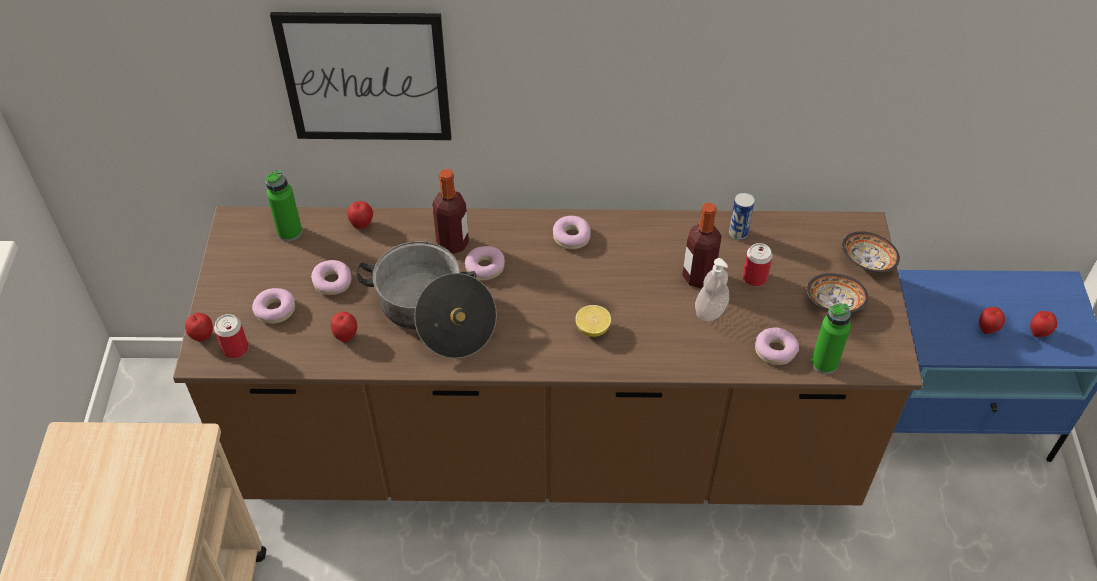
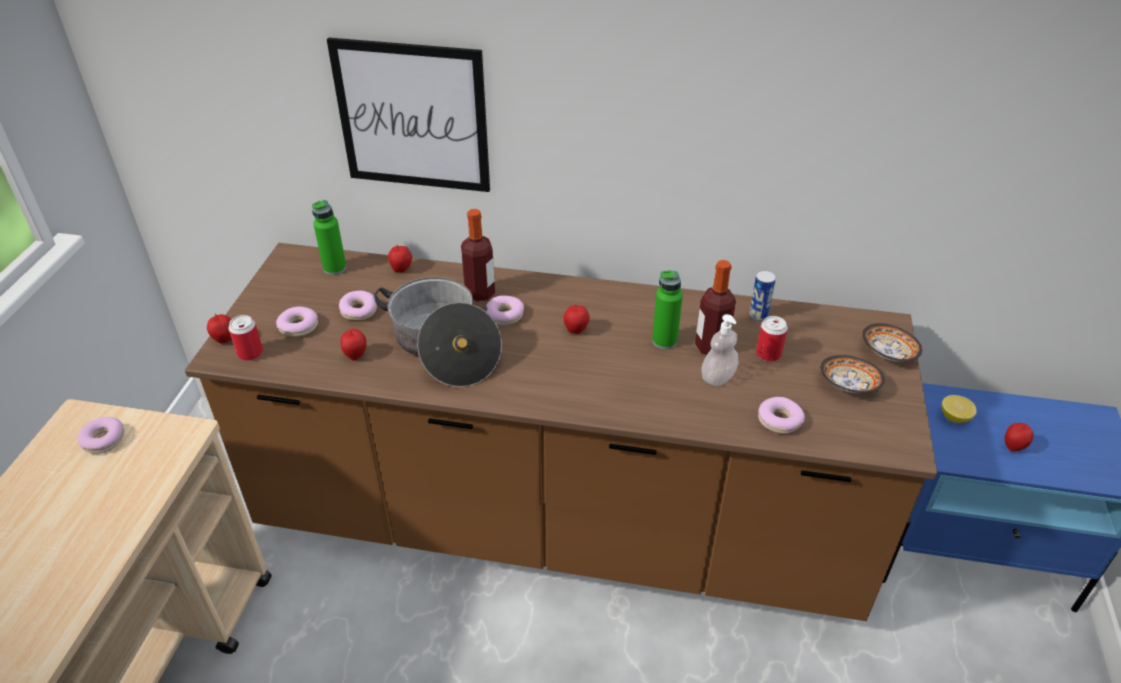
camera: 10 degrees right, 10 degrees down
donut [553,216,591,249] -> donut moved to [78,417,125,454]
lemon [575,305,611,337] -> lemon moved to [941,395,977,423]
green bottle [811,303,851,374] -> green bottle moved to [652,270,683,349]
apple [1030,311,1057,337] -> apple moved to [564,305,590,334]

